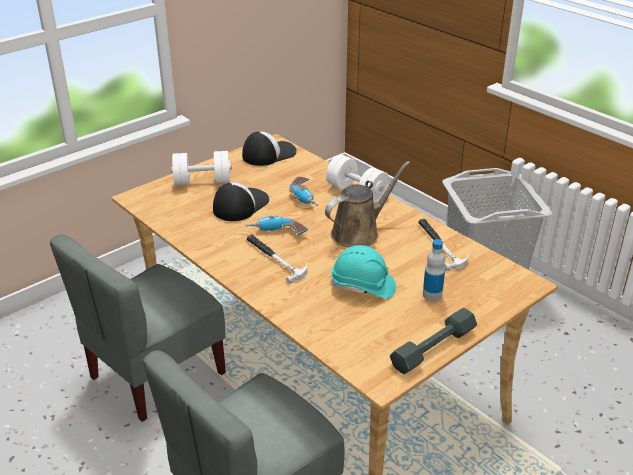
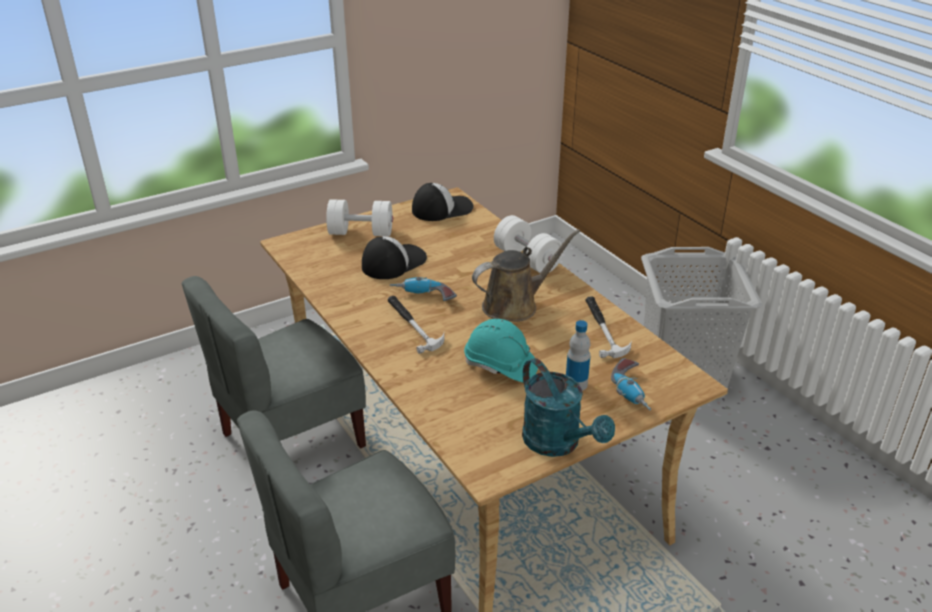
camera: 10 degrees right, 0 degrees up
power drill [289,177,318,206] -> power drill moved to [611,358,651,411]
grey dumbbell [390,308,477,374] -> turquoise watering can [522,358,615,457]

